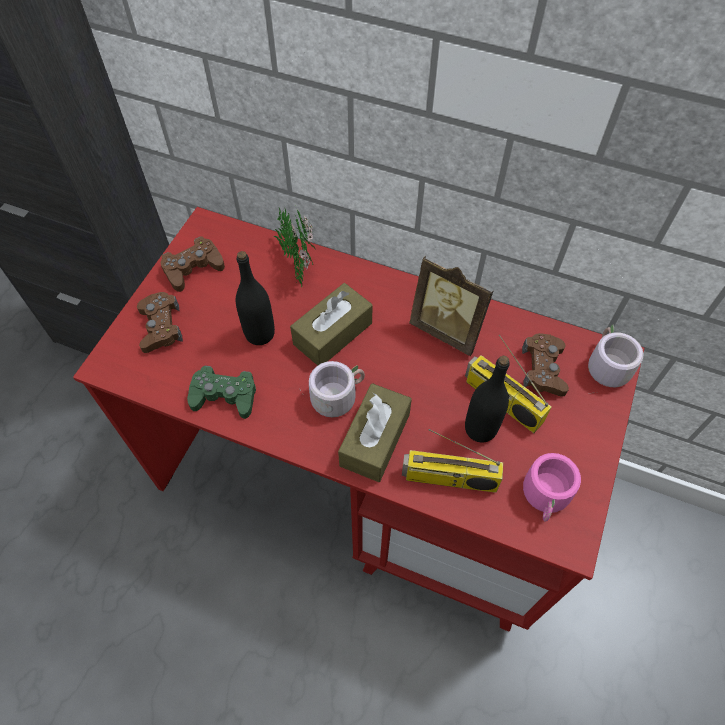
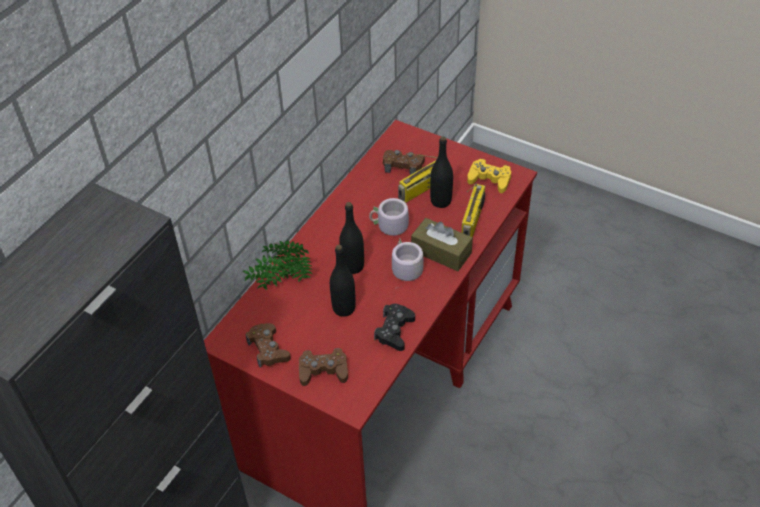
camera: 80 degrees left, 10 degrees down
green game controller [187,366,256,419] -> black game controller [374,304,415,351]
brown tissue box [290,283,373,366] -> black bottle [339,202,364,274]
picture frame [409,256,494,356] -> none
pink mug [523,453,581,522] -> yellow game controller [467,159,511,193]
grey mug [588,325,644,394] -> grey mug moved to [369,198,409,236]

